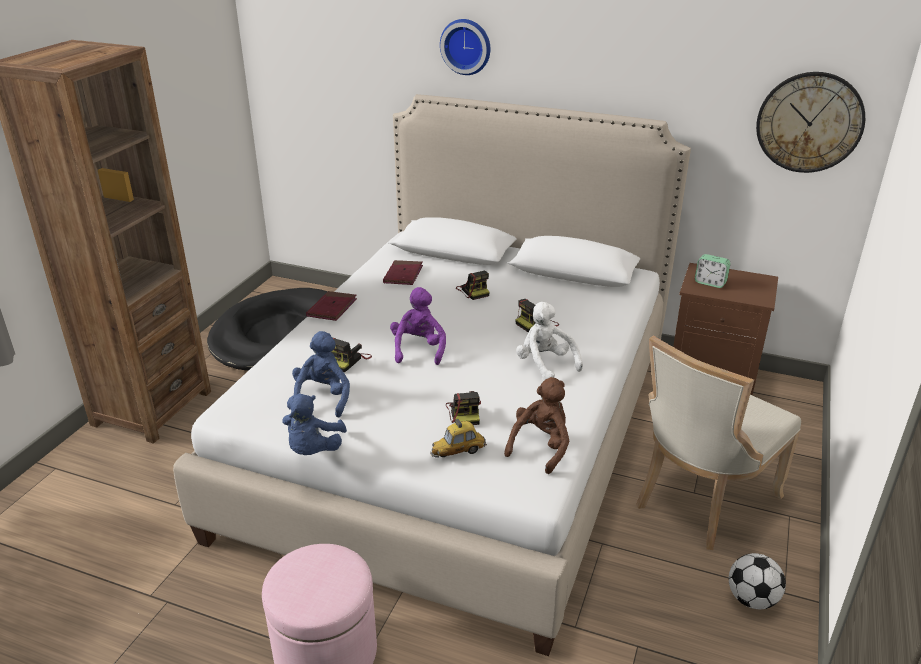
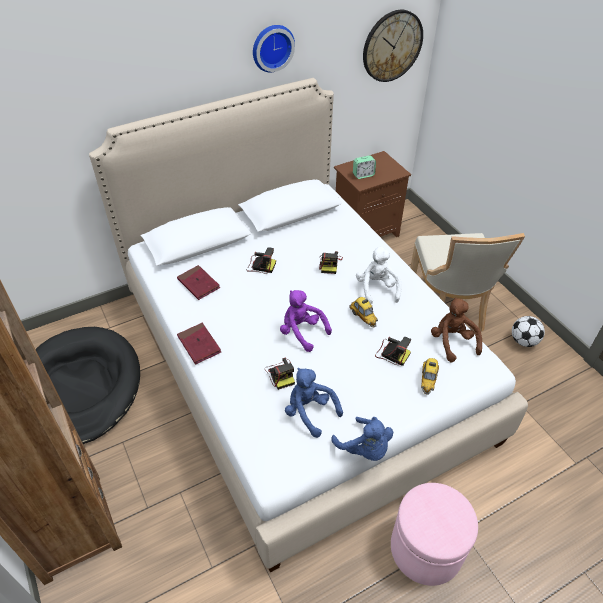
camera: 50 degrees left, 15 degrees up
wall clock [440,19,490,75] -> wall clock moved to [253,25,295,72]
white plush toy [516,302,583,380] -> white plush toy turned 75 degrees clockwise [356,246,402,304]
none -> toy car [349,297,378,328]

